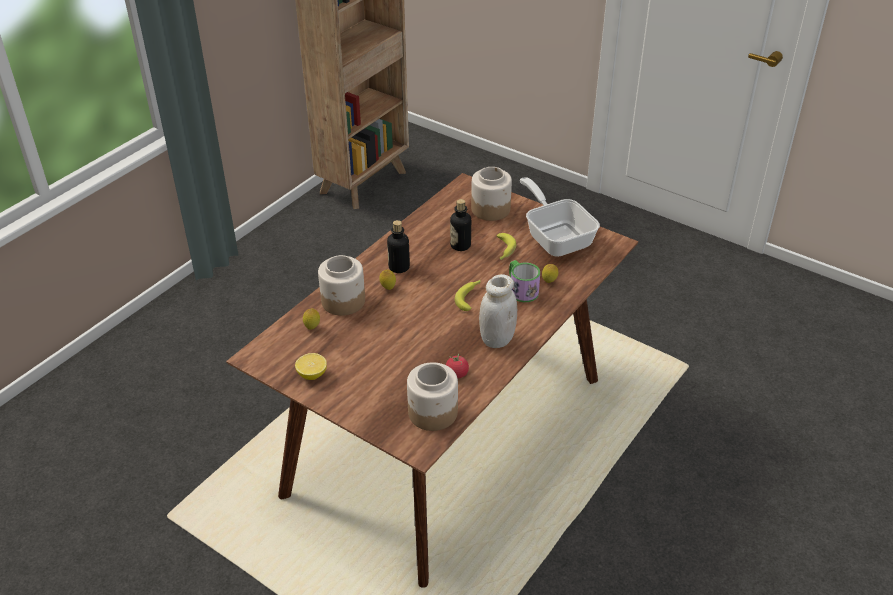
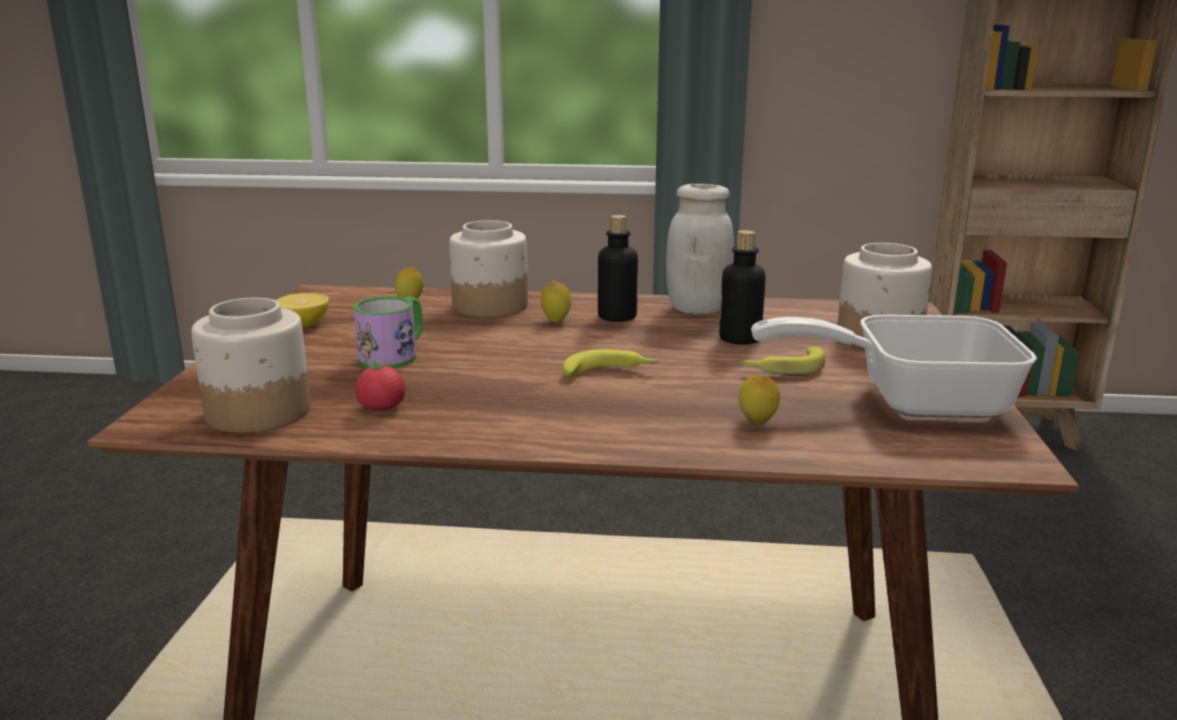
camera: 60 degrees right, 20 degrees down
white jar [479,274,517,348] -> white jar moved to [666,184,734,314]
mug [509,260,540,302] -> mug moved to [353,296,423,368]
frying pan [520,177,600,257] -> frying pan turned 120 degrees counterclockwise [751,315,1037,418]

